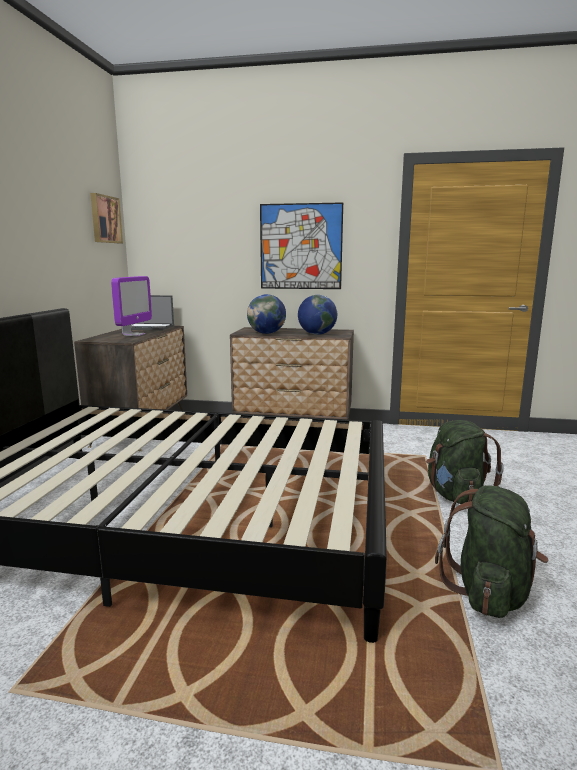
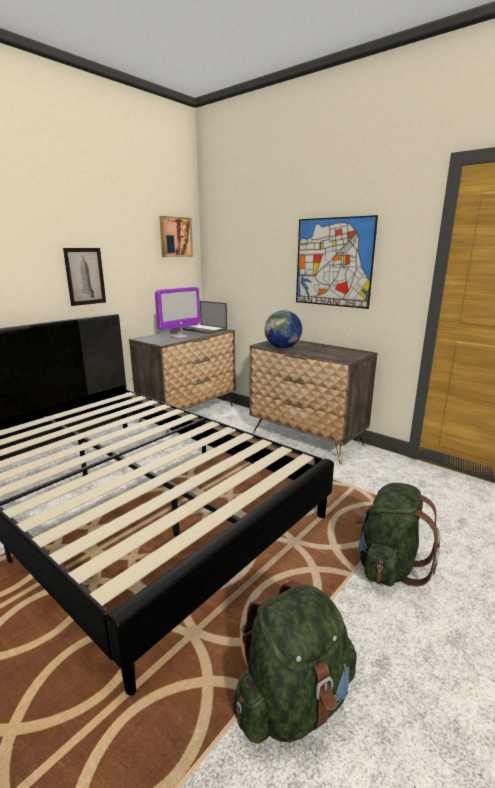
camera: 30 degrees right, 5 degrees up
globe [298,295,337,335] -> none
none -> picture [63,248,106,306]

